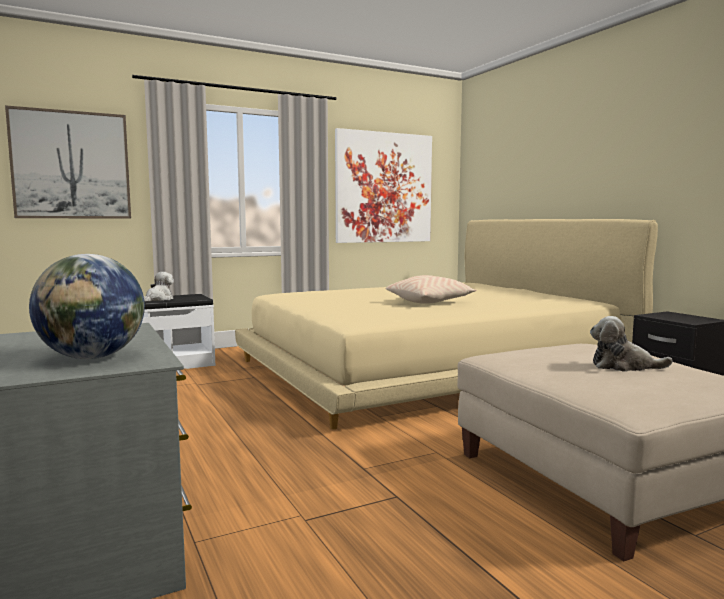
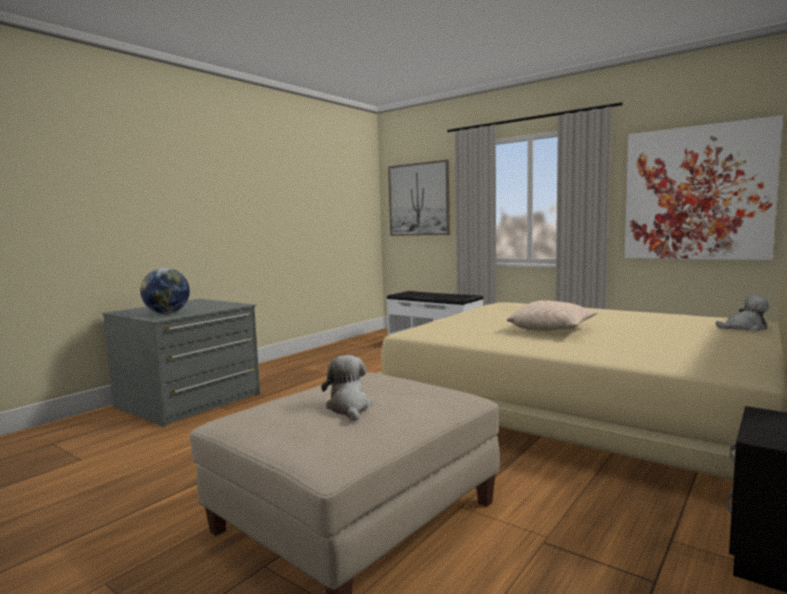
camera: 65 degrees right, 0 degrees up
plush toy [144,272,174,301] -> plush toy moved to [716,295,770,331]

